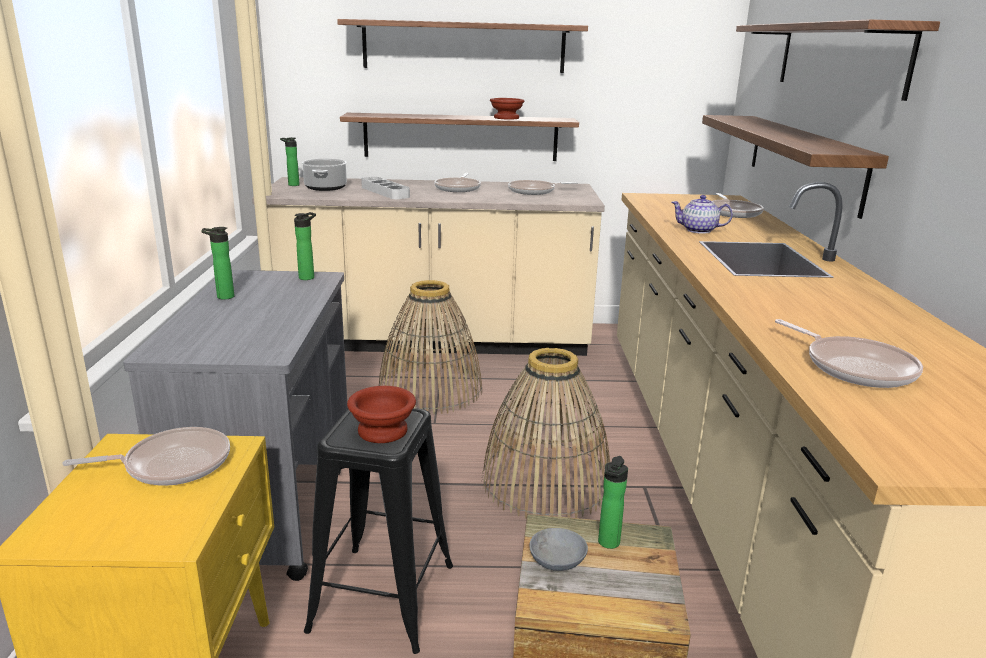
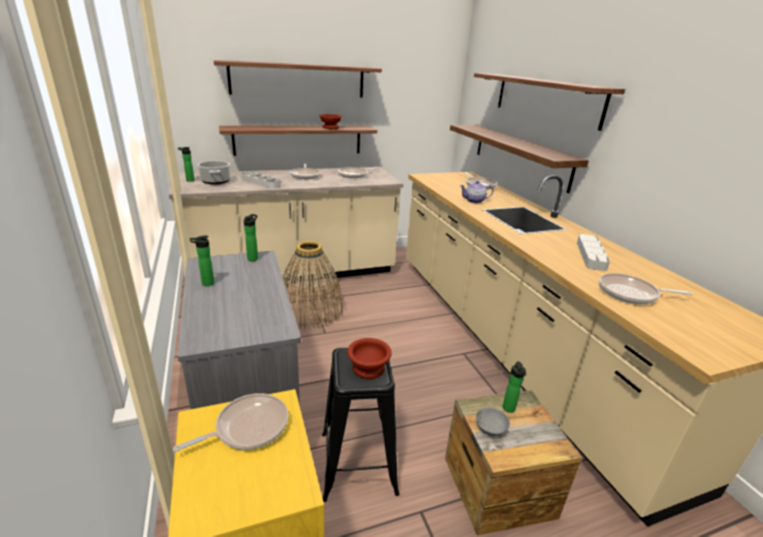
camera: 20 degrees left, 5 degrees up
basket [481,348,610,519] -> none
frying pan [775,319,923,388] -> frying pan turned 150 degrees clockwise [599,273,693,304]
none -> grey tray [577,234,610,271]

